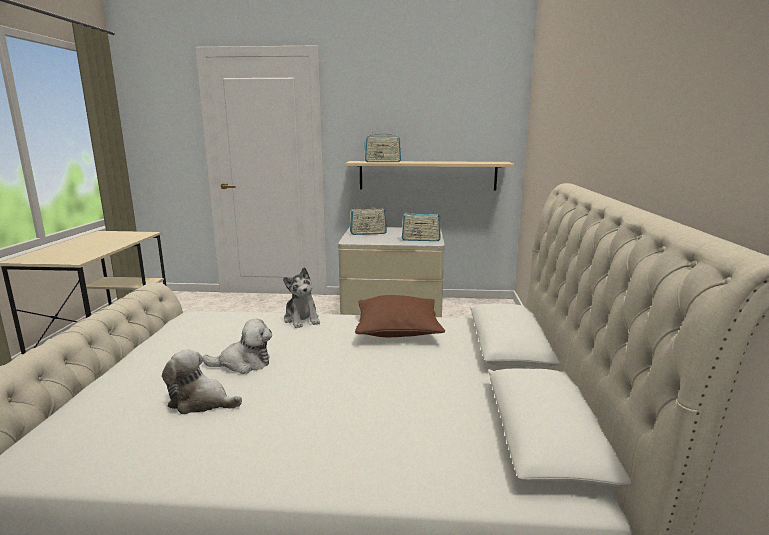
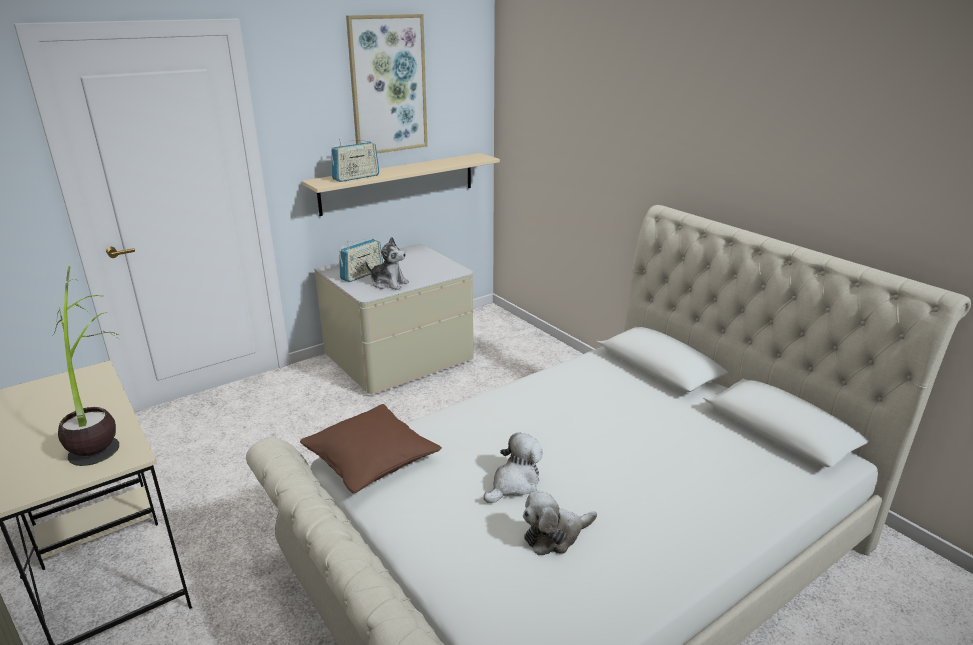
camera: 40 degrees left, 10 degrees up
plush toy [283,267,320,328] -> plush toy moved to [366,237,409,290]
brown pillow [355,295,445,337] -> brown pillow moved to [300,404,442,493]
radio [402,208,441,241] -> none
none -> potted plant [53,266,122,466]
none -> picture [346,14,428,154]

